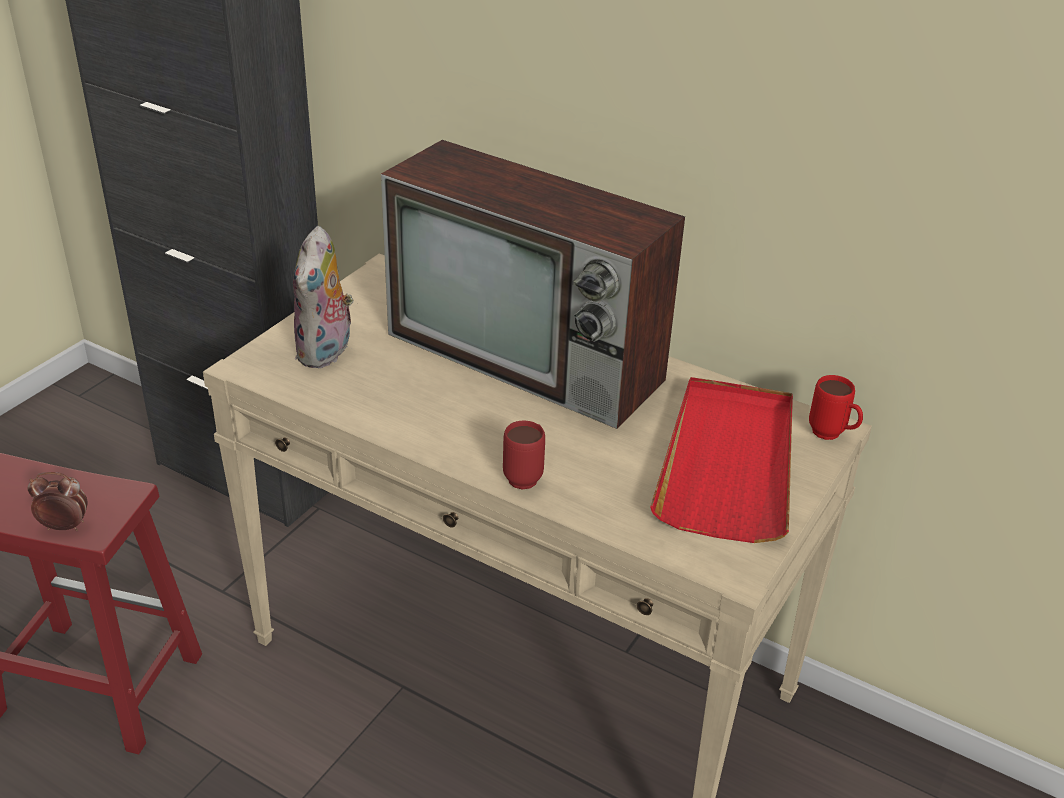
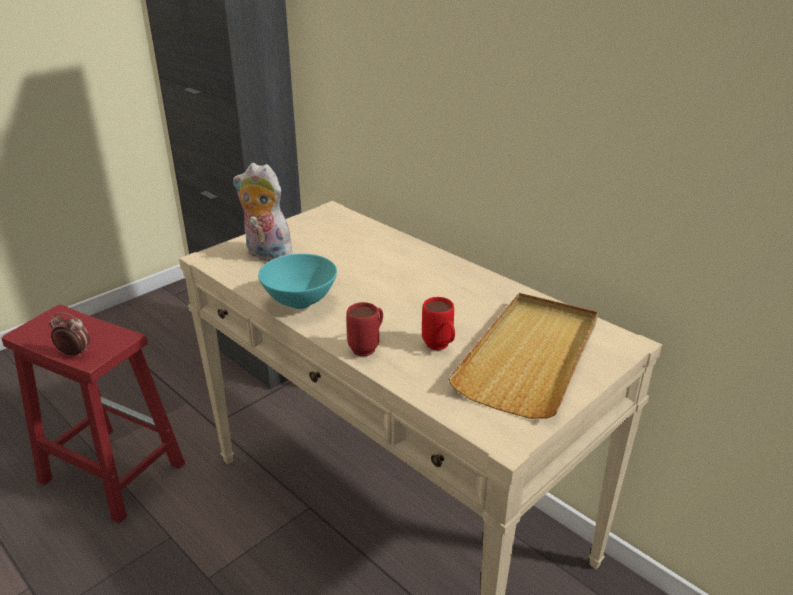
camera: 15 degrees right, 5 degrees down
plush toy [293,226,354,368] -> plush toy turned 90 degrees clockwise [233,163,293,261]
television [381,140,685,429] -> none
red tray [650,377,793,543] -> beige tray [448,293,598,419]
red mug [809,375,863,440] -> red mug moved to [422,297,455,350]
none -> turquoise bowl [258,254,337,309]

